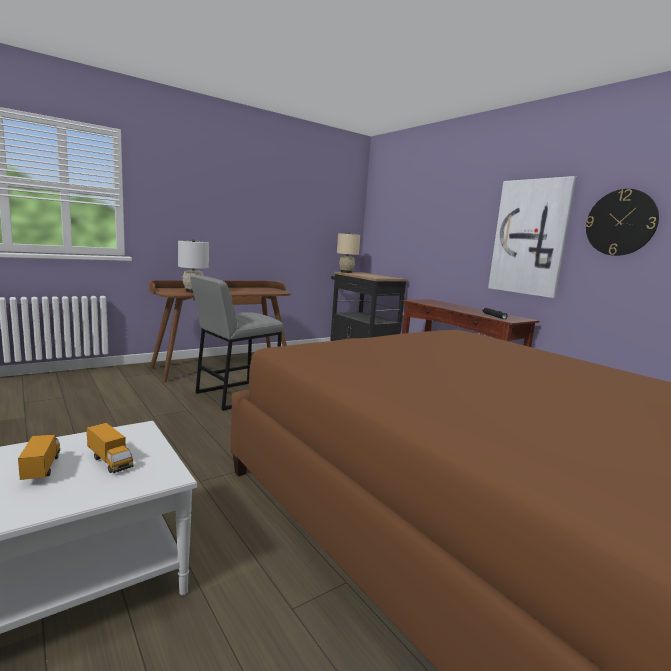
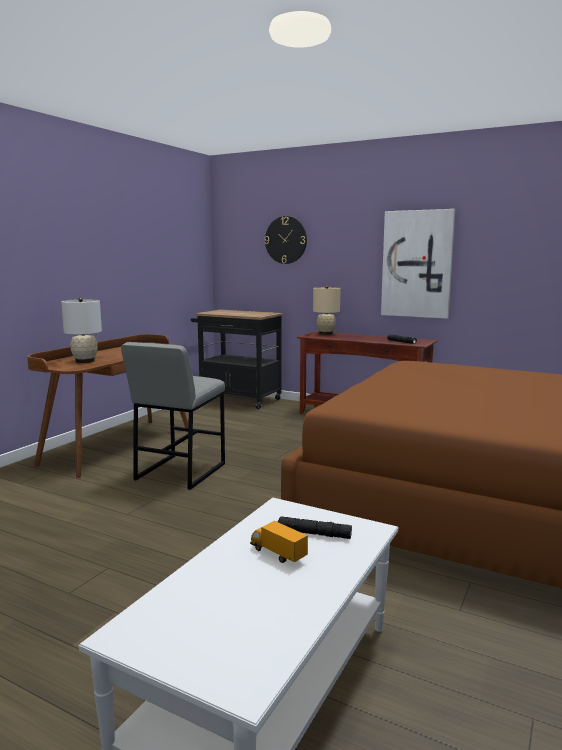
camera: 25 degrees left, 0 degrees up
toy truck [86,423,133,473] -> black flashlight [278,516,352,539]
beige table lamp [337,232,360,273] -> beige table lamp moved to [313,286,341,335]
wall clock [586,189,659,256] -> wall clock moved to [265,216,307,264]

